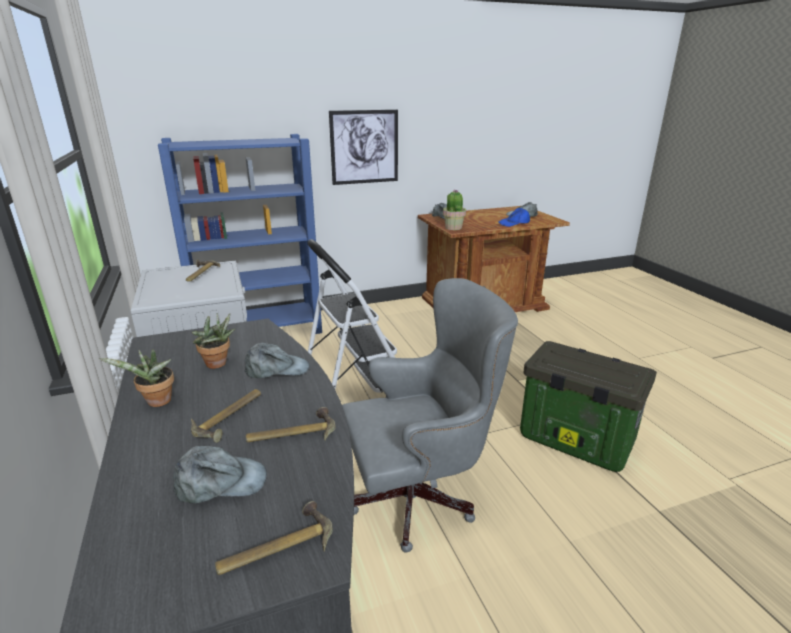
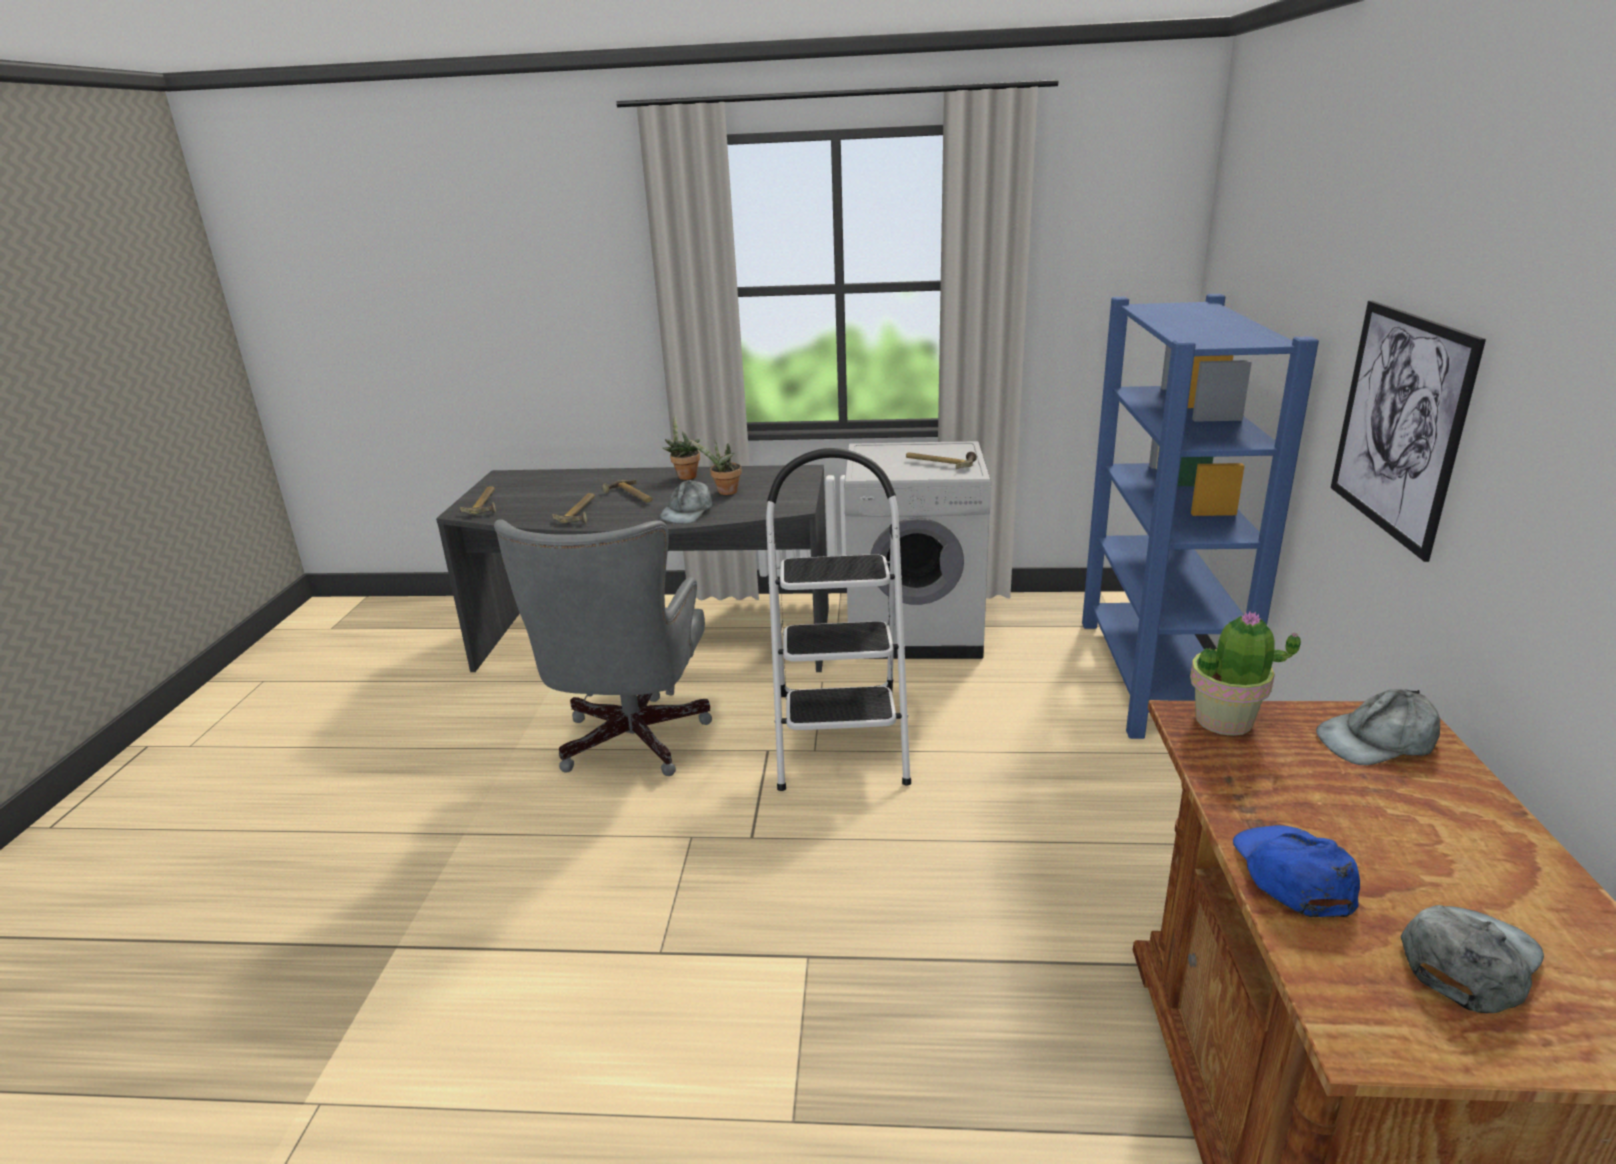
camera: 115 degrees right, 0 degrees up
grey cap [173,446,267,504] -> none
storage box [520,341,657,472] -> none

